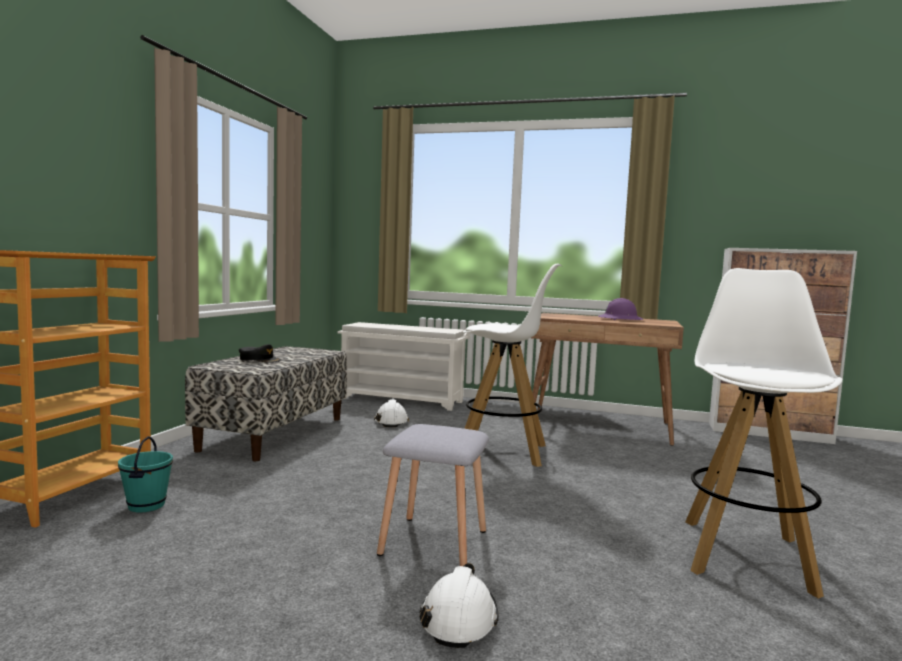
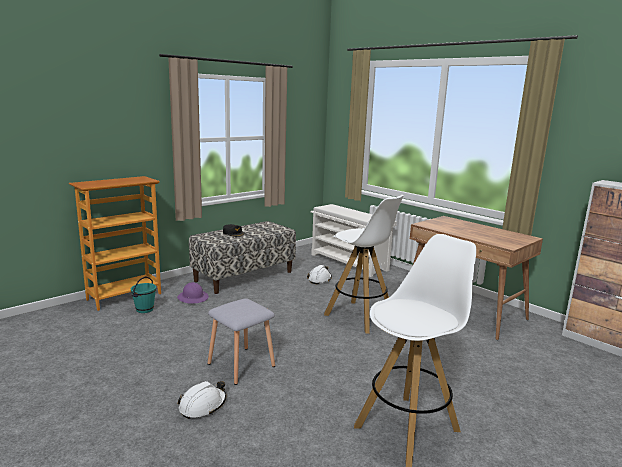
camera: 30 degrees right, 10 degrees up
purple hard hat [598,298,644,320] -> purple hard hat moved to [177,282,209,304]

